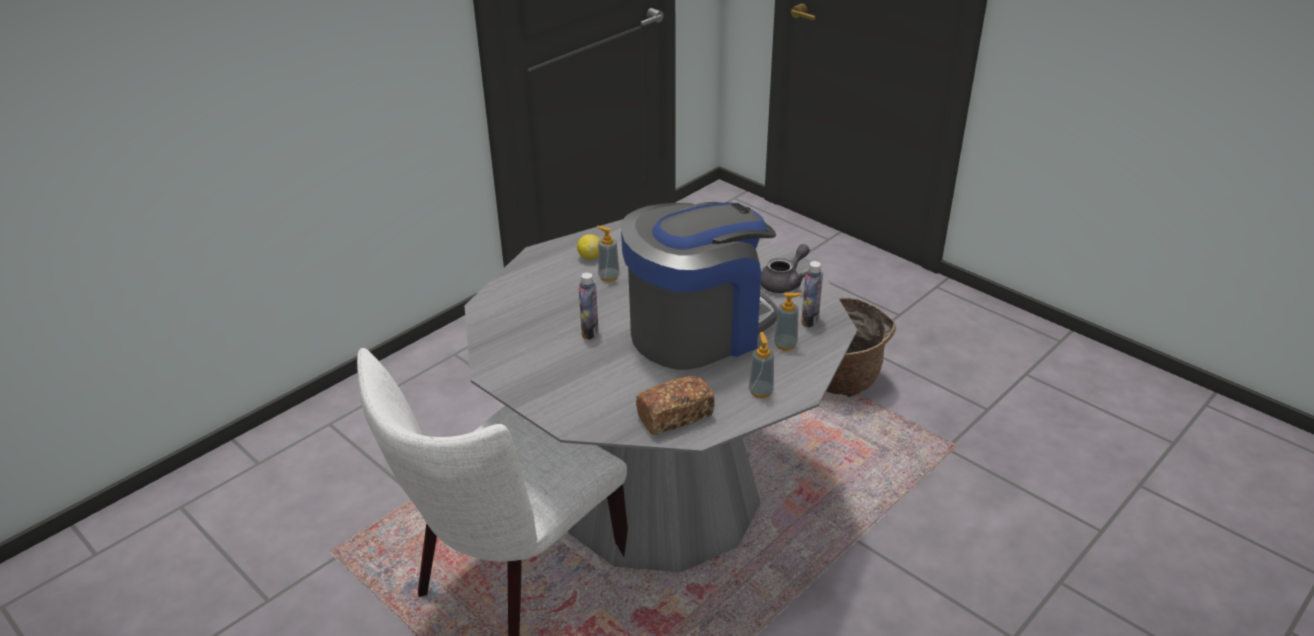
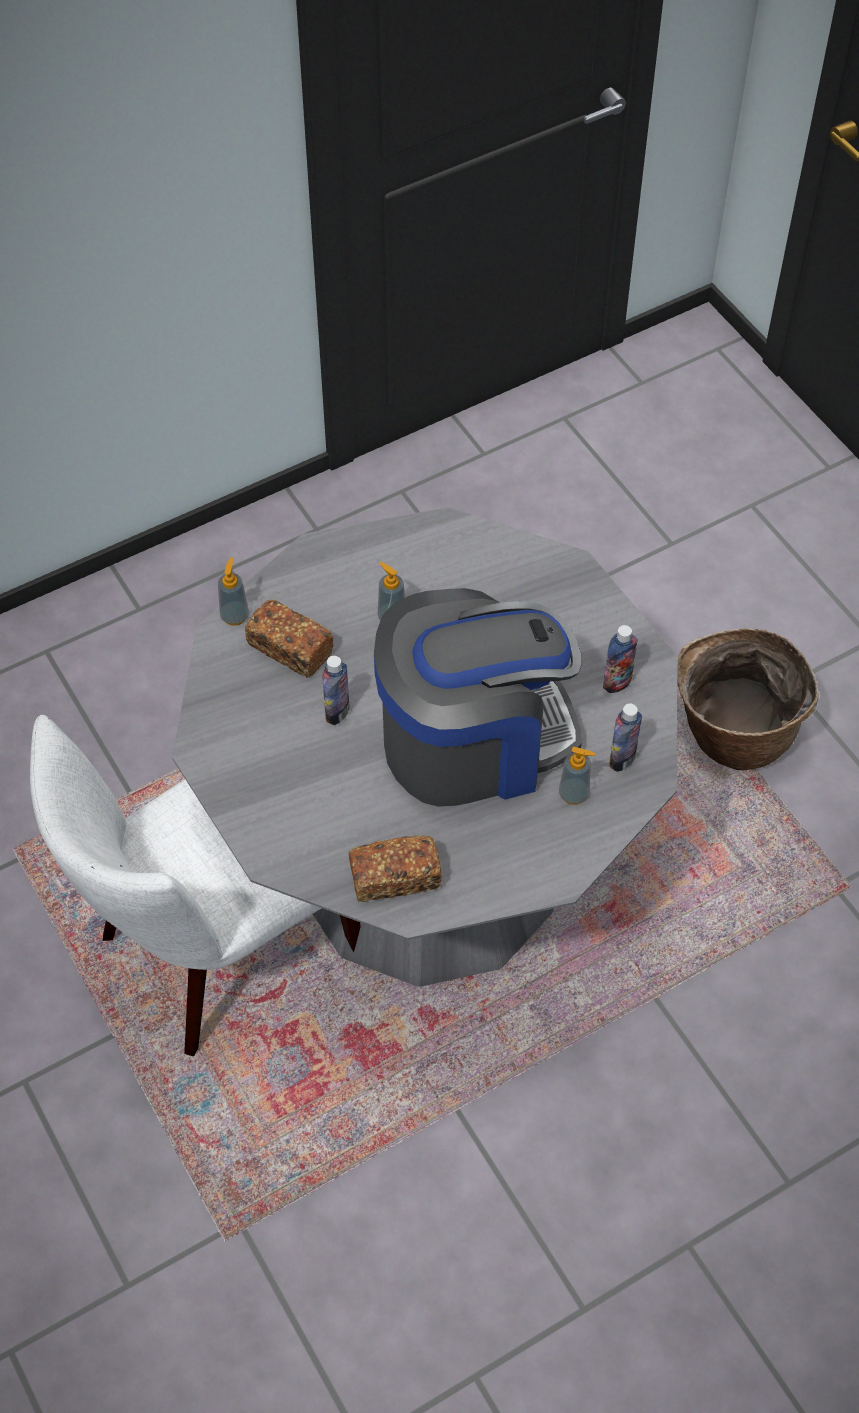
camera: 15 degrees right, 20 degrees up
lemon [577,234,600,259] -> none
soap dispenser [749,332,774,398] -> soap dispenser moved to [218,557,249,626]
grey teapot [761,244,810,293] -> bottle [603,625,638,693]
none -> bread [245,599,334,678]

